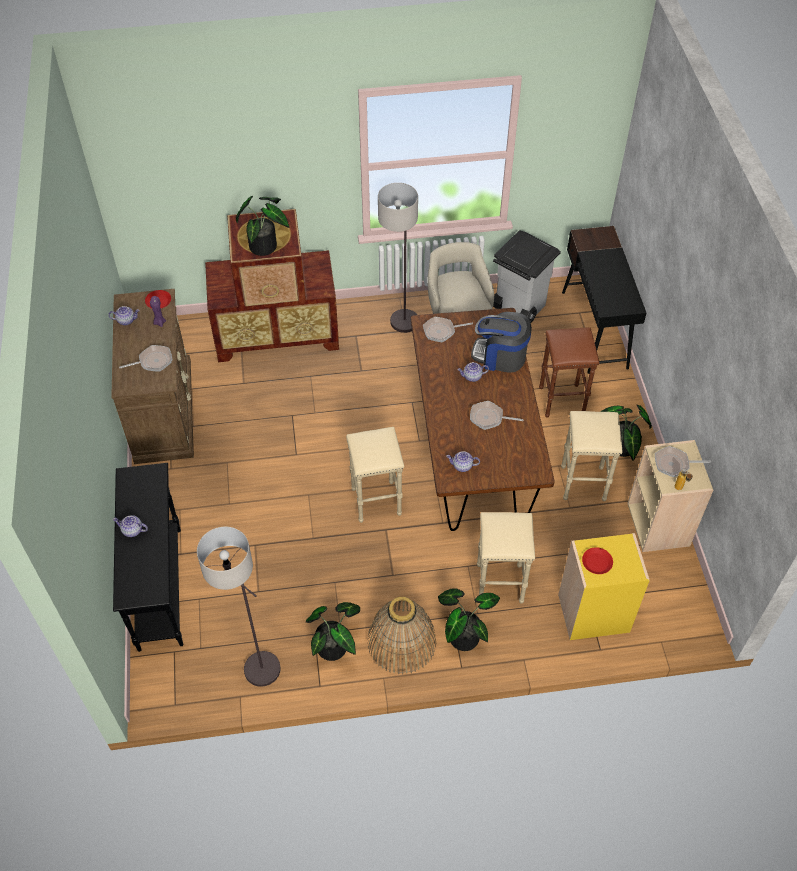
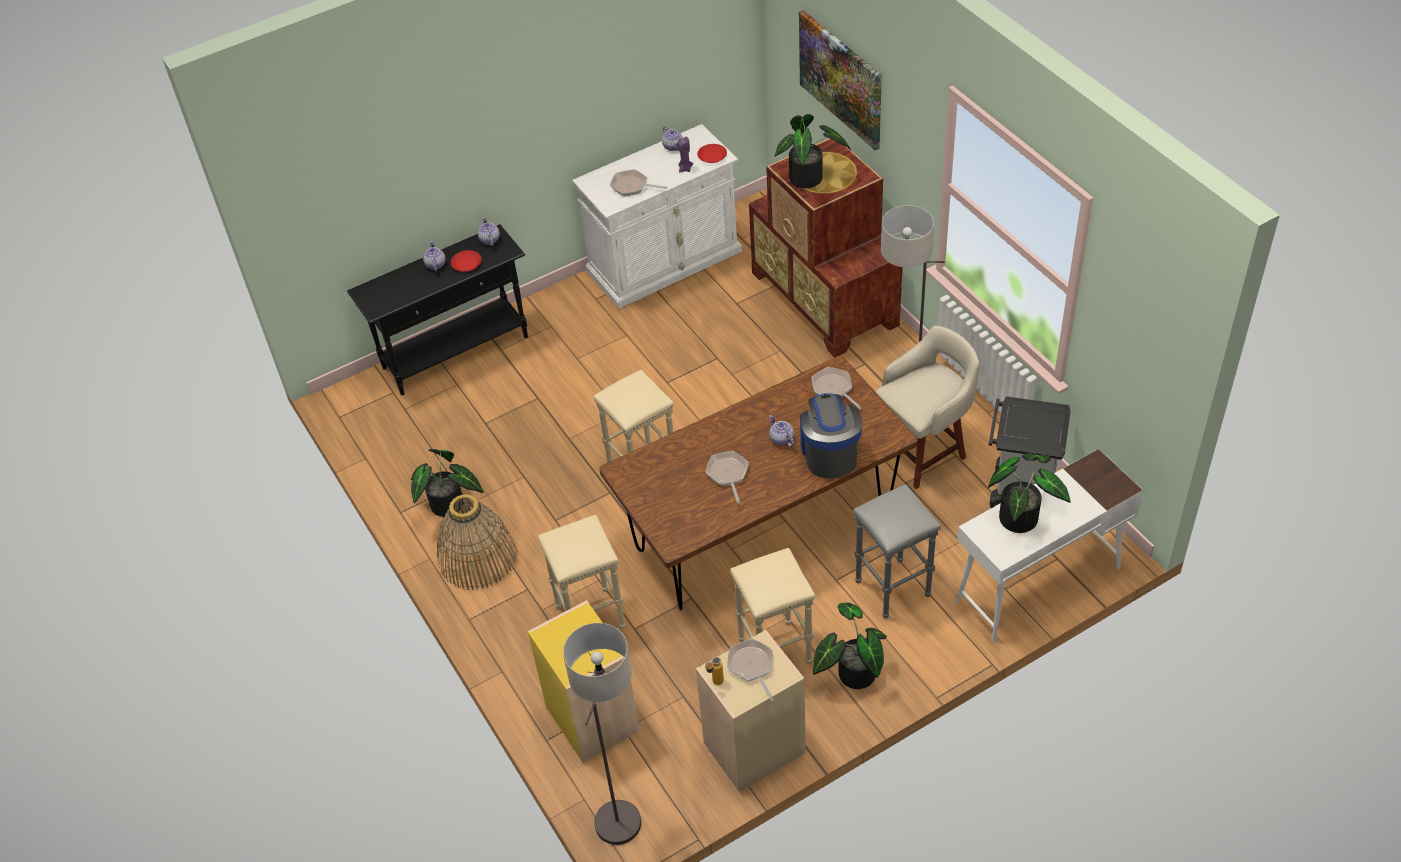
camera: 70 degrees right, 5 degrees down
brown dresser [111,289,194,464] -> white dresser [572,124,742,309]
frying pan [119,345,172,372] -> frying pan turned 150 degrees clockwise [610,169,667,197]
grey floor lamp [197,527,280,687] -> grey floor lamp moved to [563,623,641,845]
potted plant [438,588,500,651] -> potted plant moved to [988,453,1071,533]
teapot [446,451,480,472] -> teapot moved to [478,217,500,246]
brown stool [539,327,599,418] -> grey stool [853,484,941,618]
black desk [562,226,646,374] -> white desk [956,449,1143,642]
red plate [582,547,613,574] -> red plate moved to [451,250,482,272]
none -> picture [799,10,882,150]

